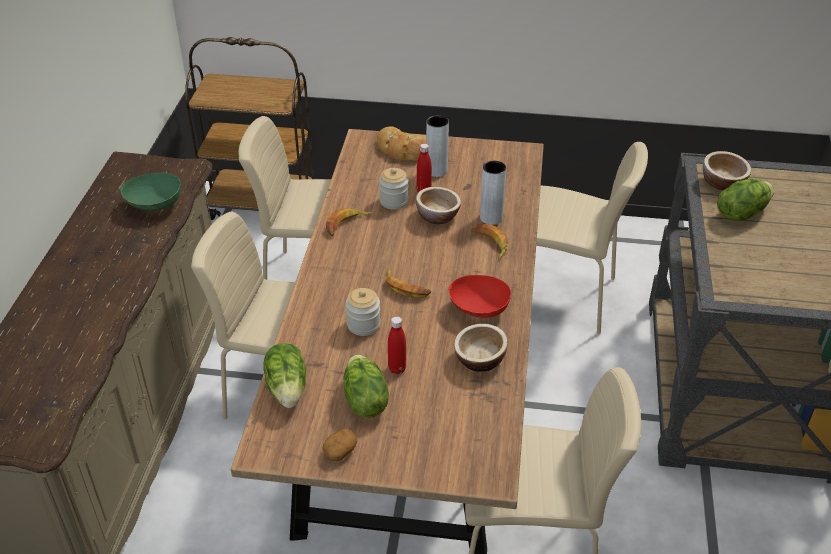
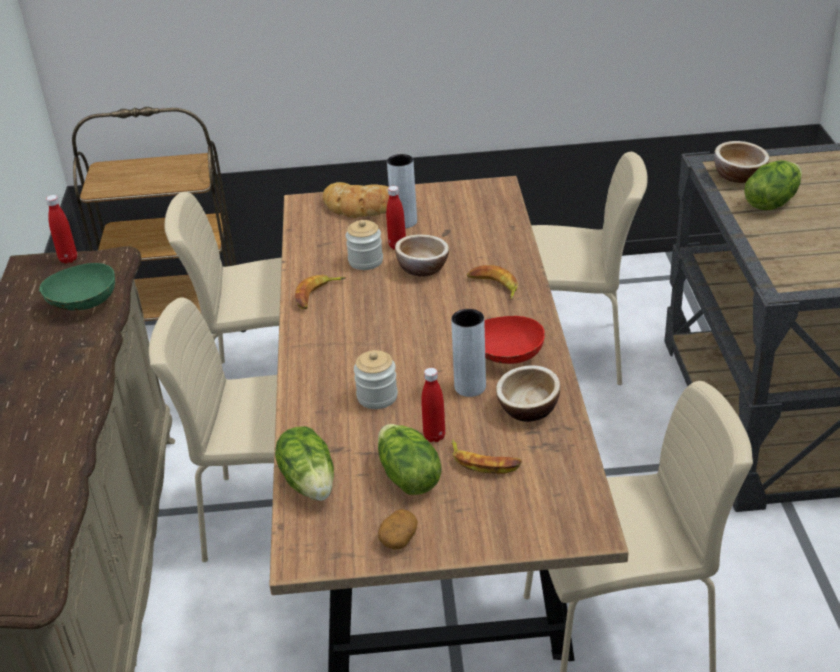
camera: 10 degrees left, 5 degrees down
banana [385,268,432,298] -> banana moved to [452,439,522,474]
grey vase [480,161,507,225] -> grey vase moved to [451,309,486,397]
none -> red bottle [46,195,77,264]

